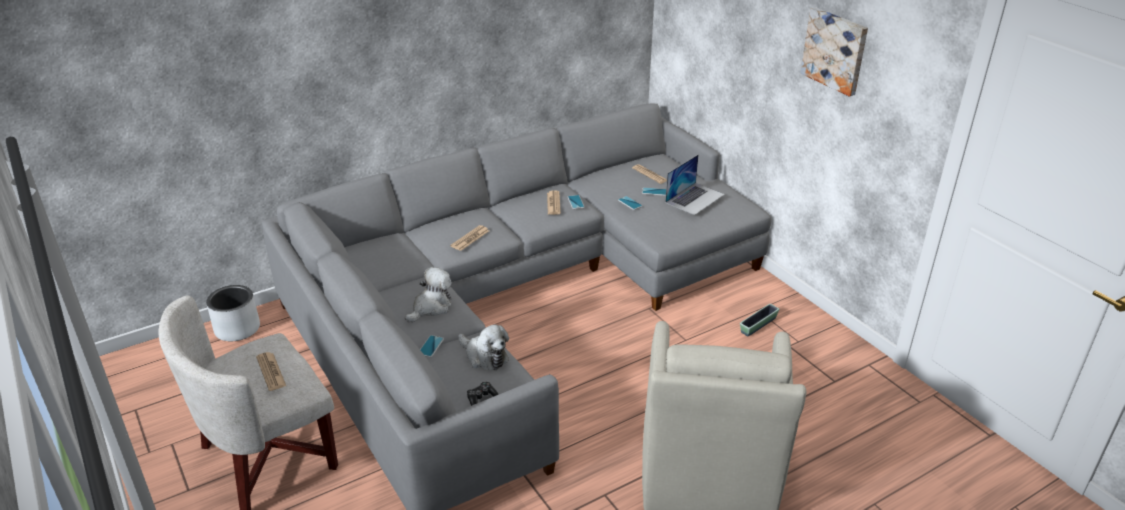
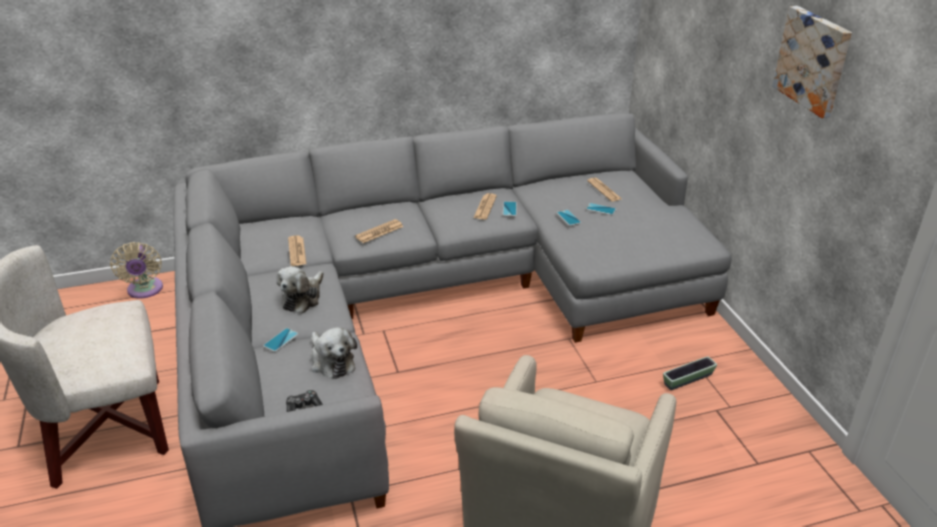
camera: 15 degrees right, 0 degrees up
grey planter [206,285,260,341] -> beige fan [110,242,163,299]
newspaper [256,352,286,391] -> newspaper moved to [288,235,306,266]
plush toy [405,267,451,322] -> plush toy turned 150 degrees clockwise [276,266,324,314]
laptop [665,154,725,215] -> none

